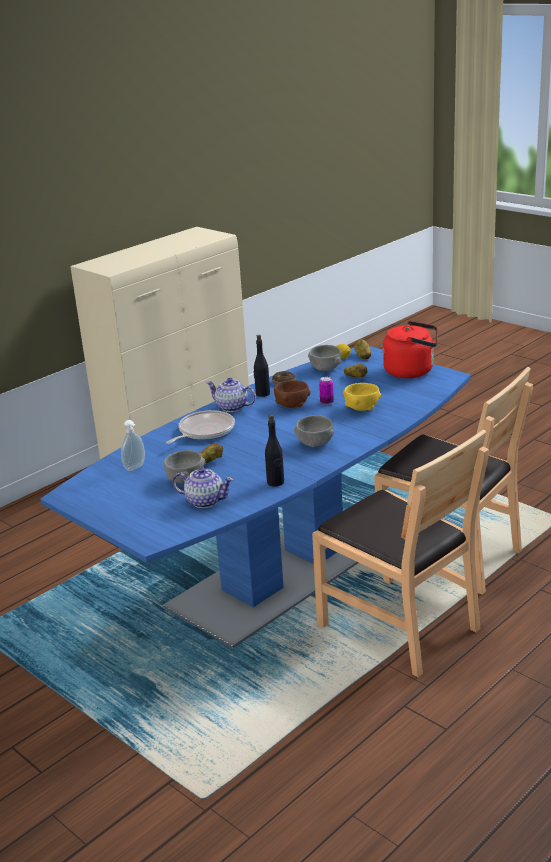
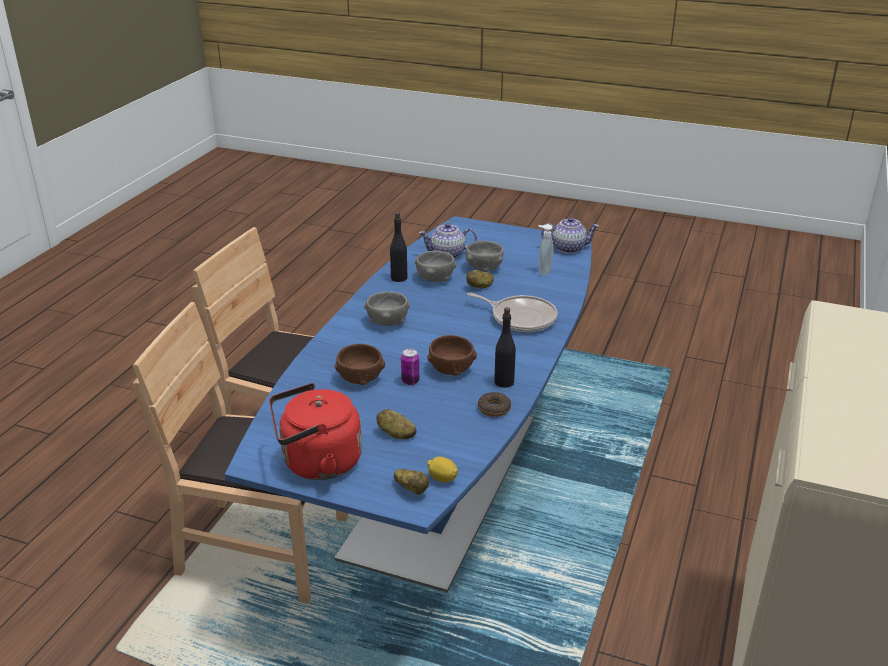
camera: 155 degrees right, 5 degrees up
frying pan [166,410,235,444] -> frying pan turned 75 degrees counterclockwise [467,292,558,332]
teapot [206,378,256,412] -> teapot moved to [541,217,599,253]
grey bowl [308,345,341,371] -> grey bowl moved to [415,251,456,282]
yellow bowl [343,383,381,411] -> brown bowl [334,344,385,385]

